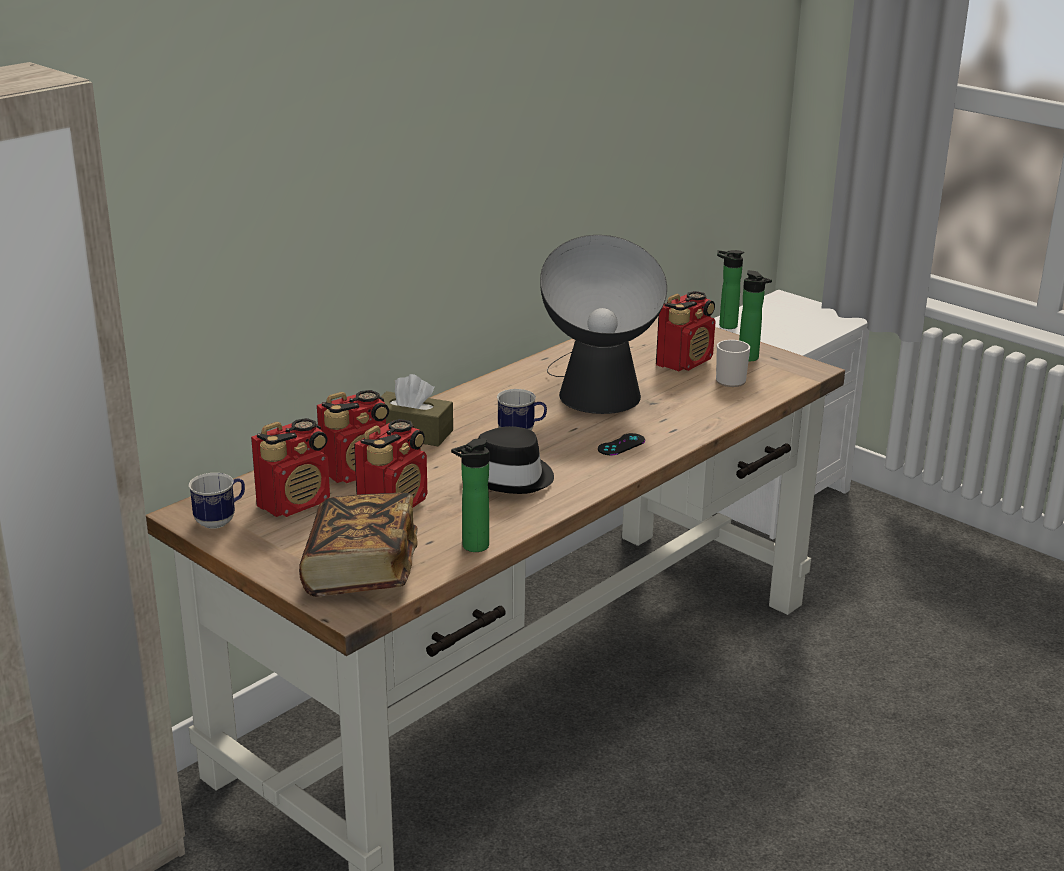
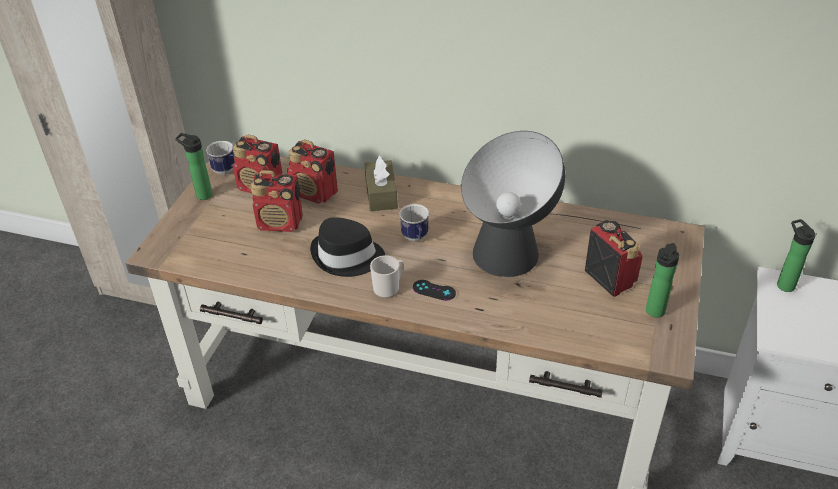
camera: 65 degrees right, 15 degrees up
book [299,493,418,597] -> none
bottle [451,438,489,552] -> bottle moved to [175,133,213,200]
radio [656,291,716,371] -> radio turned 135 degrees counterclockwise [585,220,642,297]
mug [716,340,750,387] -> mug moved to [370,255,404,298]

